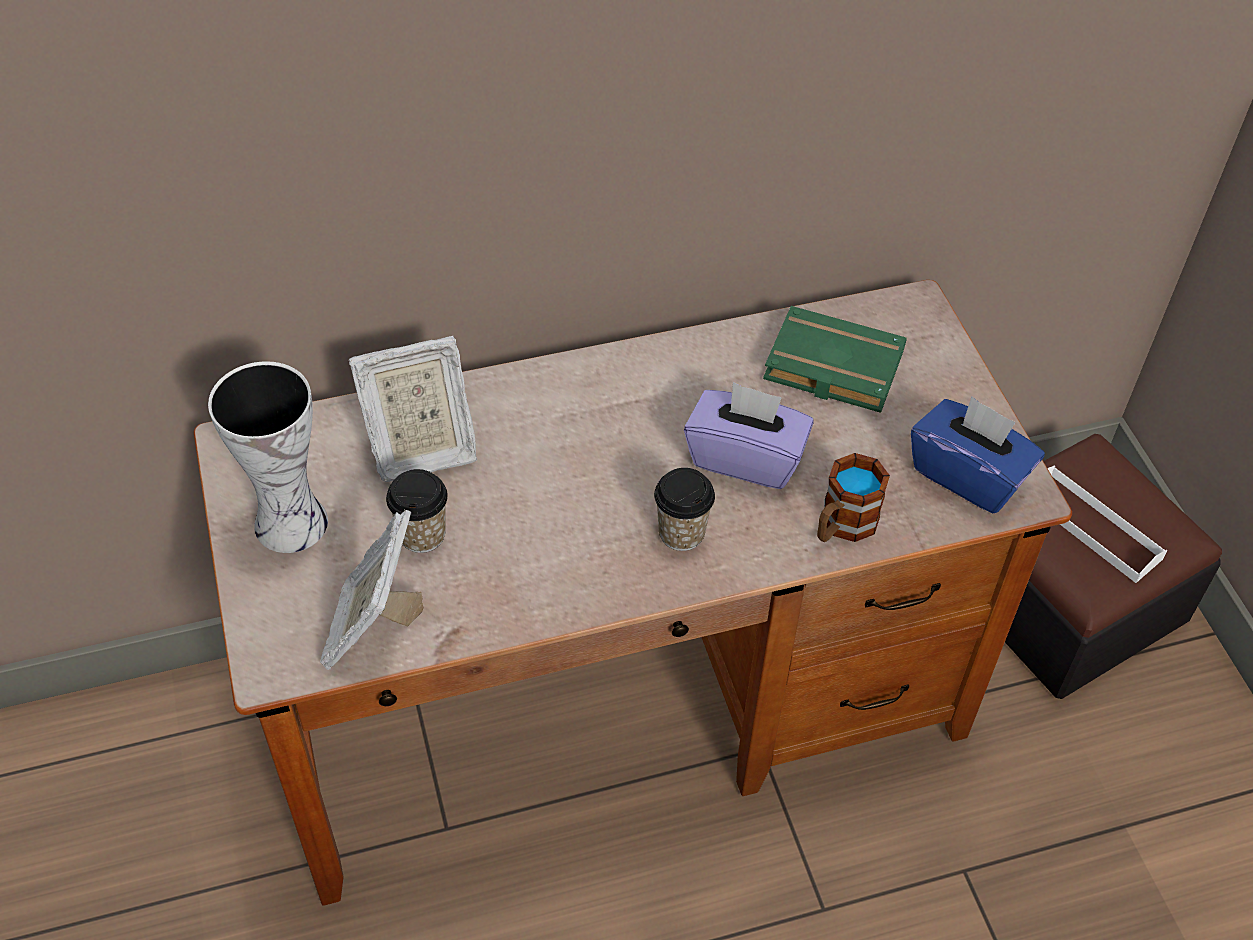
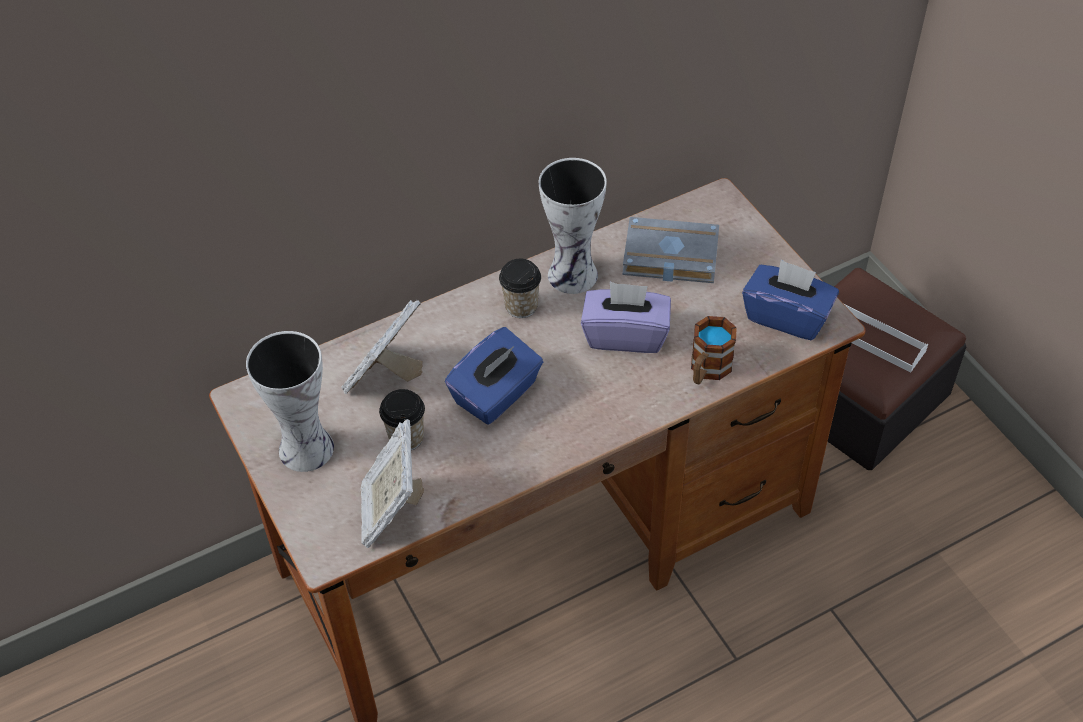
camera: 10 degrees left, 0 degrees up
picture frame [348,336,477,482] -> picture frame turned 150 degrees clockwise [341,300,423,394]
cup [654,468,715,551] -> cup moved to [499,259,541,318]
green book [763,306,907,413] -> grey book [623,217,719,283]
none -> blue tissue box [445,327,543,425]
none -> vase [539,158,607,294]

